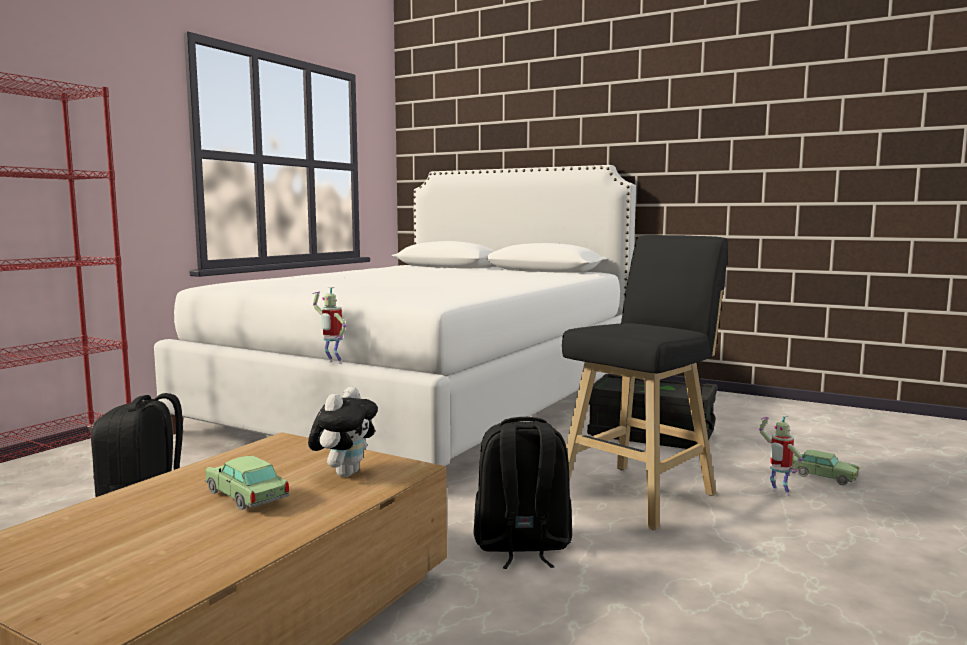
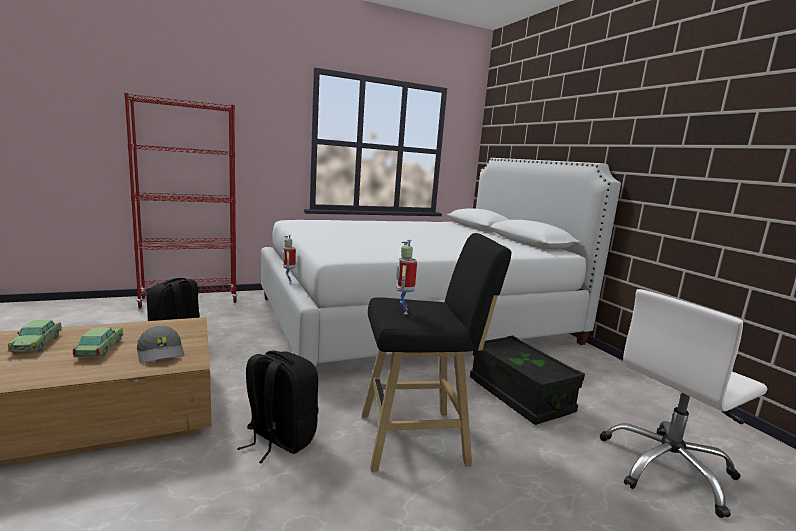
camera: 35 degrees right, 5 degrees up
plush toy [308,387,378,477] -> grey cap [137,326,185,363]
toy robot [759,415,803,496] -> toy robot moved to [396,239,417,314]
toy car [792,449,859,485] -> toy car moved to [8,320,62,353]
none -> white office chair [599,289,767,518]

